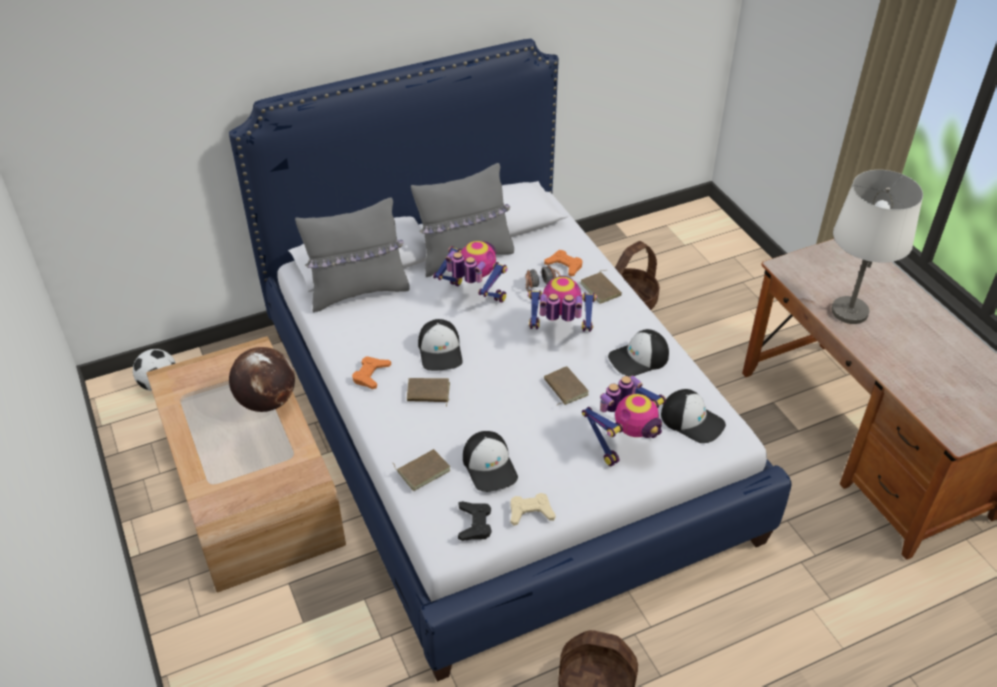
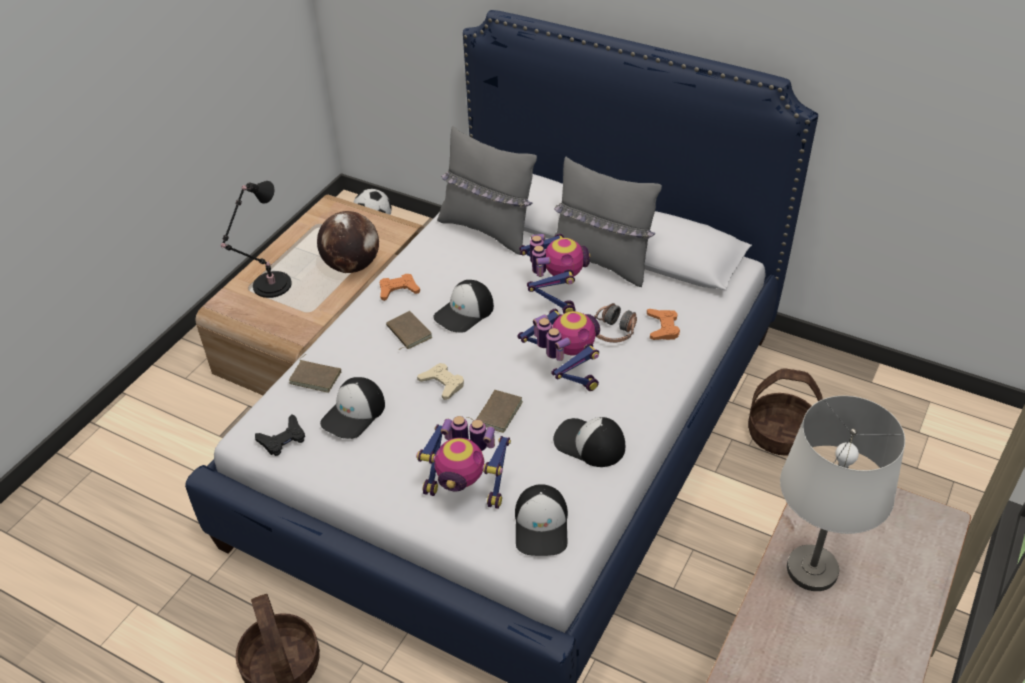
camera: 55 degrees right, 0 degrees up
beige game controller [511,493,556,526] -> beige game controller moved to [417,363,464,400]
brown book [580,270,622,304] -> none
none -> black table lamp [221,181,292,298]

